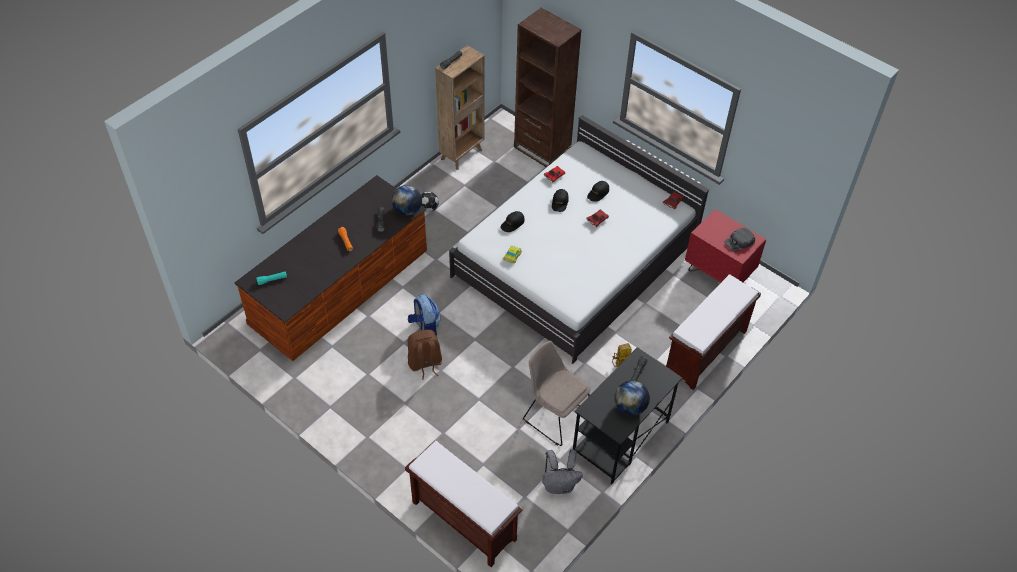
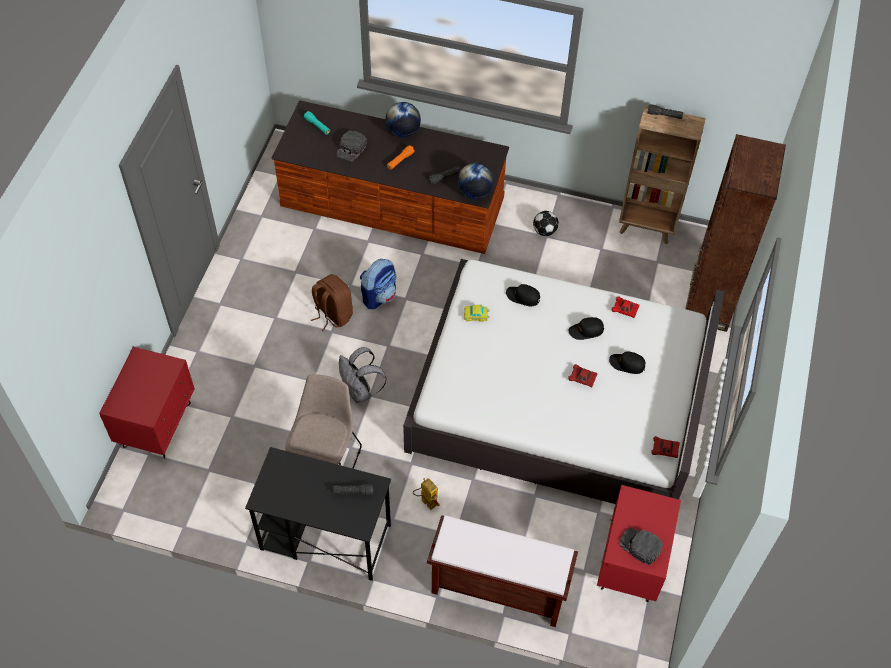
camera: 65 degrees right, 5 degrees up
brown bench [405,441,522,567] -> red nightstand [99,347,195,459]
grey backpack [542,449,583,494] -> grey backpack moved to [339,347,386,403]
globe [615,380,650,416] -> globe moved to [386,102,421,138]
none -> black cap [336,131,367,162]

